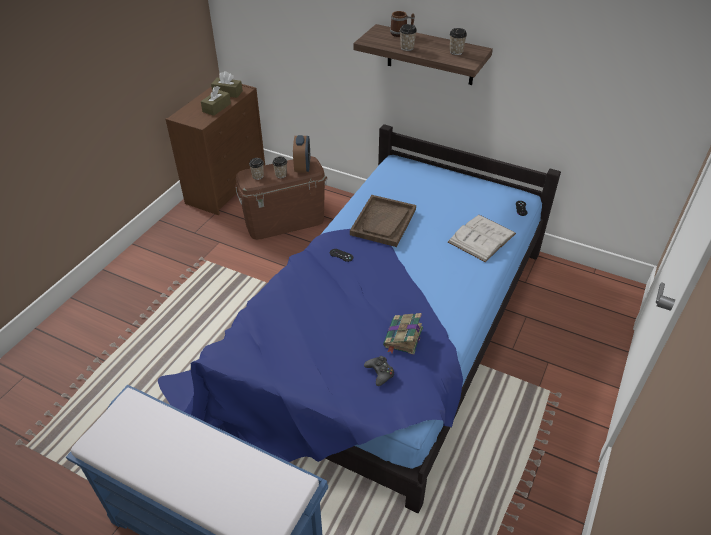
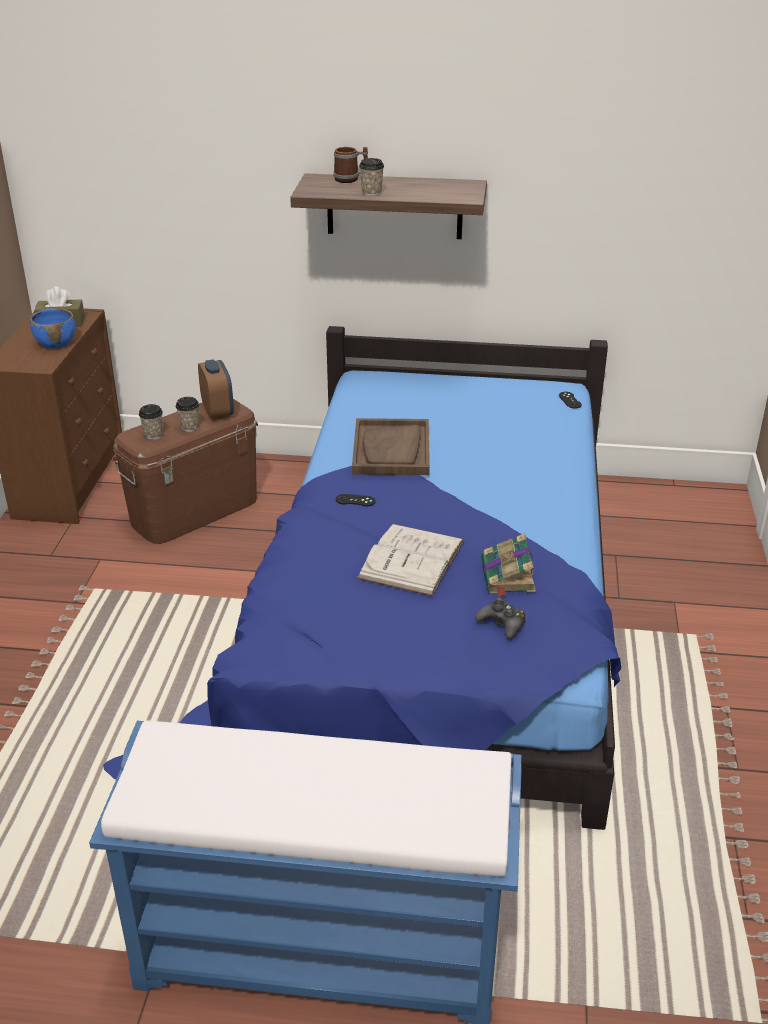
camera: 20 degrees left, 10 degrees down
brown tissue box [201,86,231,116] -> blue bowl [30,308,75,349]
white book [448,215,516,262] -> white book moved to [357,524,464,596]
cup [450,28,467,55] -> none

